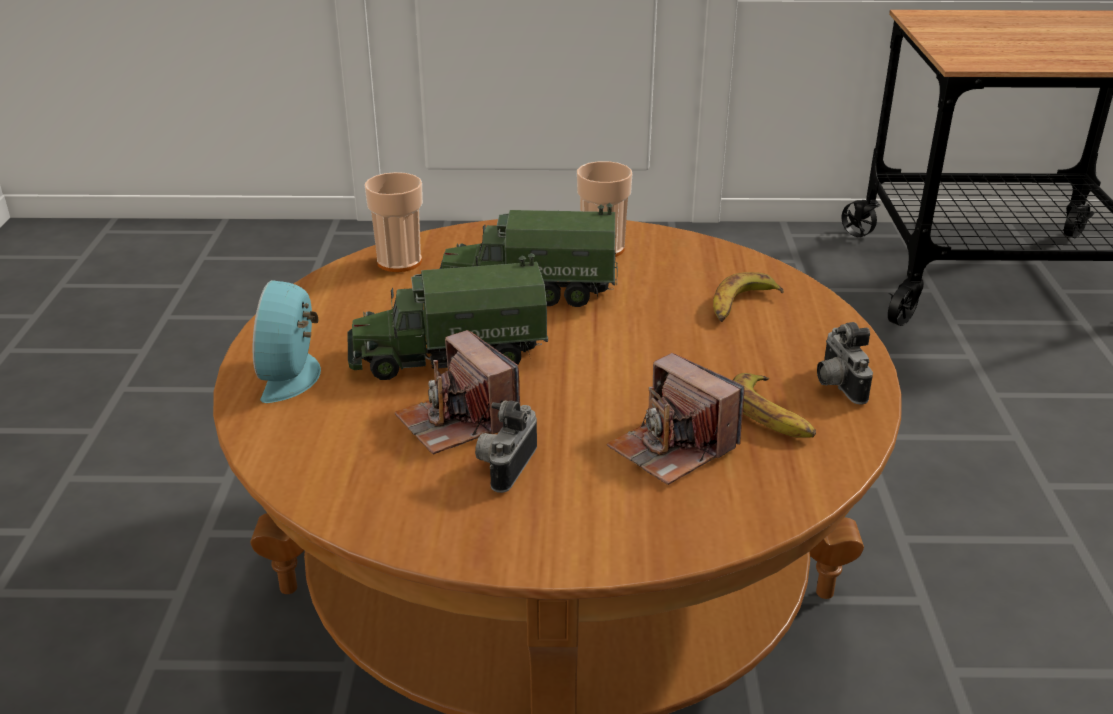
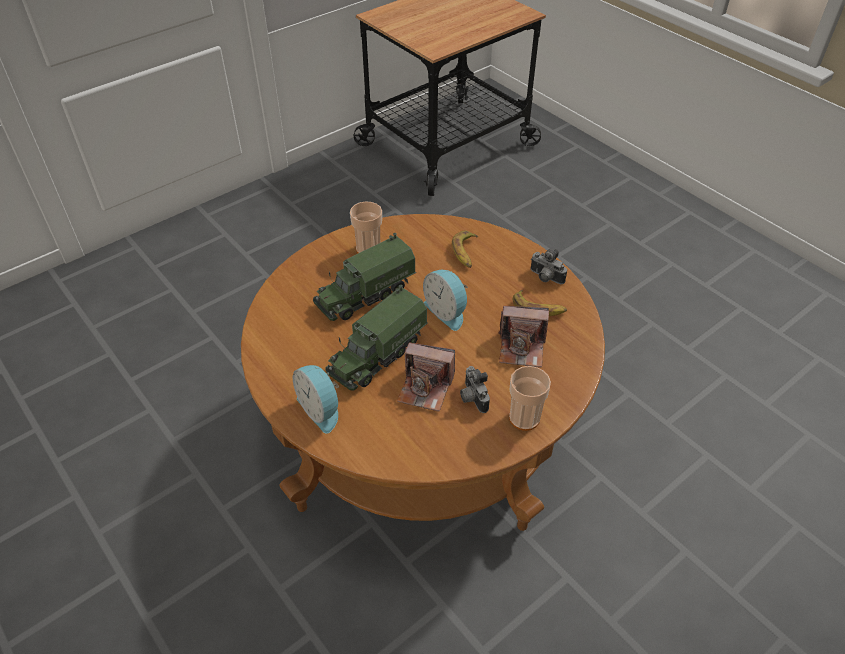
camera: 40 degrees left, 15 degrees up
cup [364,172,423,272] -> cup moved to [509,366,551,431]
none -> alarm clock [423,270,468,331]

